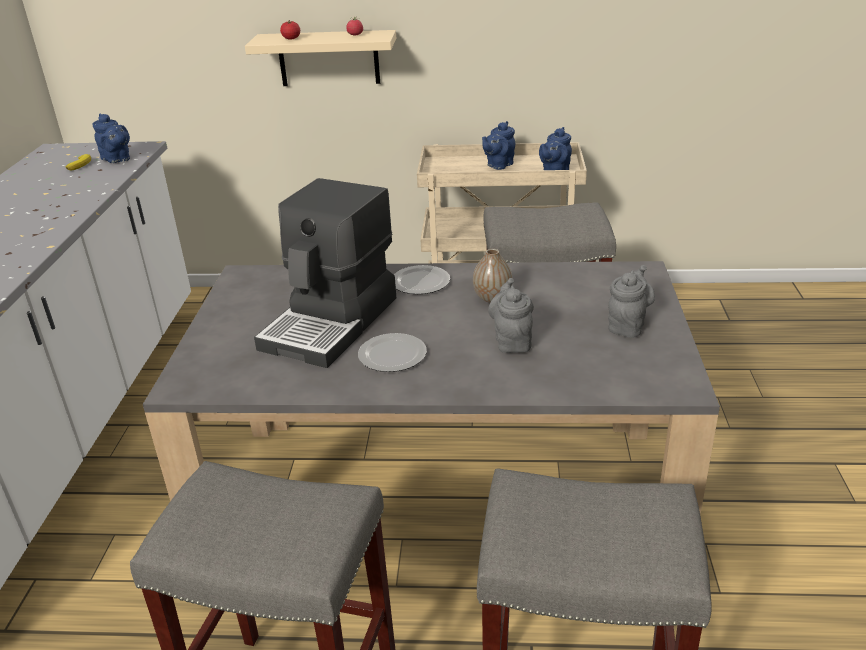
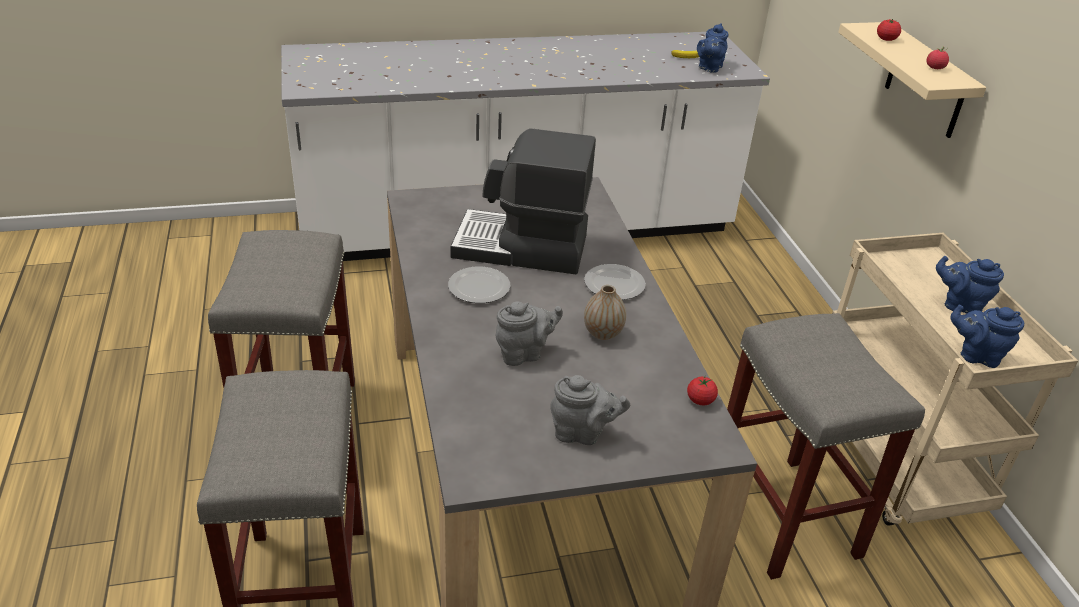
camera: 70 degrees right, 5 degrees up
none -> tomato [687,377,718,405]

